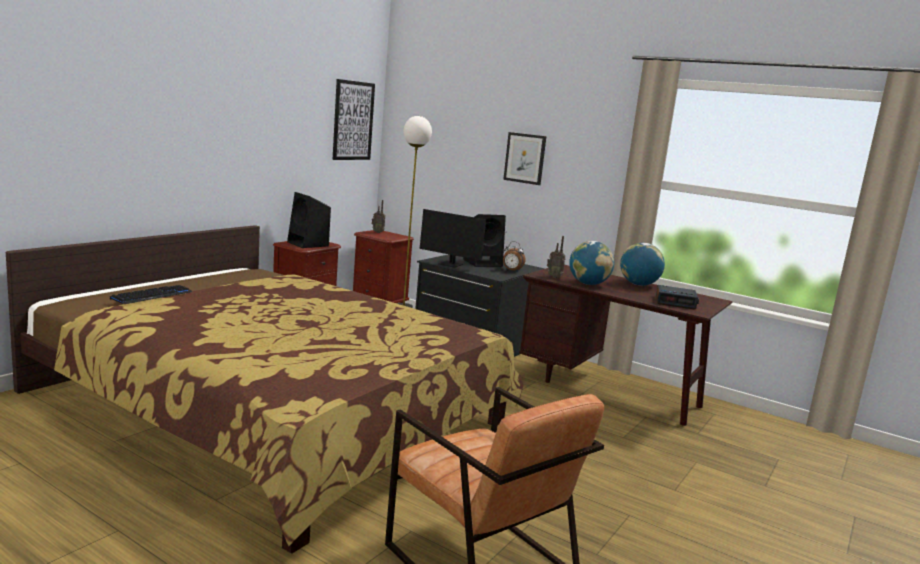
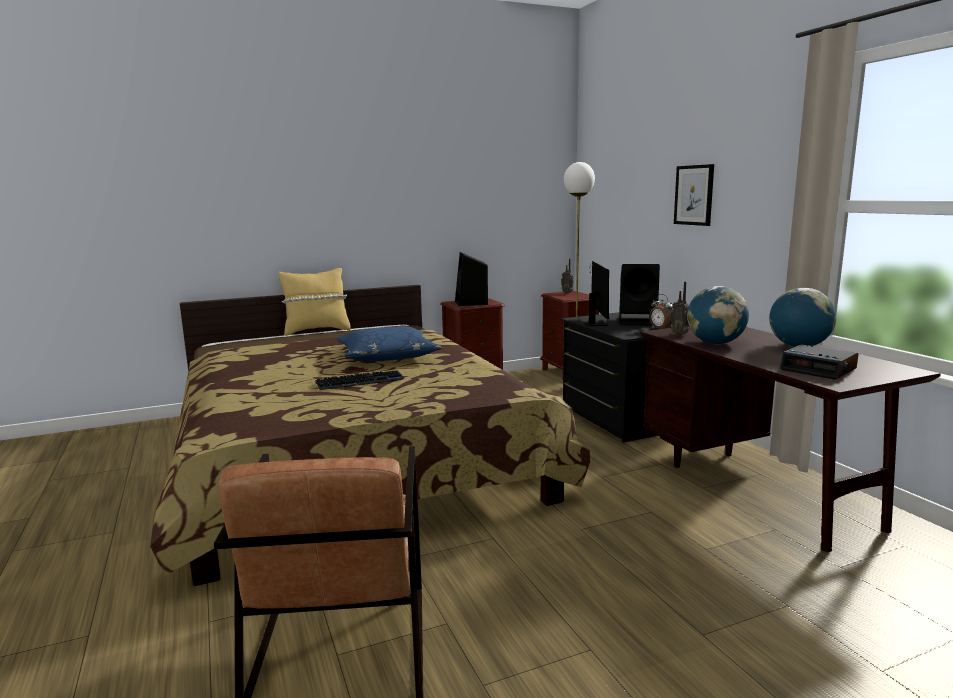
camera: 35 degrees right, 0 degrees up
keyboard [110,285,192,304] -> keyboard moved to [315,370,404,390]
picture [332,79,375,160] -> none
monitor [419,209,502,268] -> monitor turned 150 degrees counterclockwise [583,261,609,326]
none -> yellow pillow [278,268,351,336]
none -> blue pillow [337,326,442,362]

